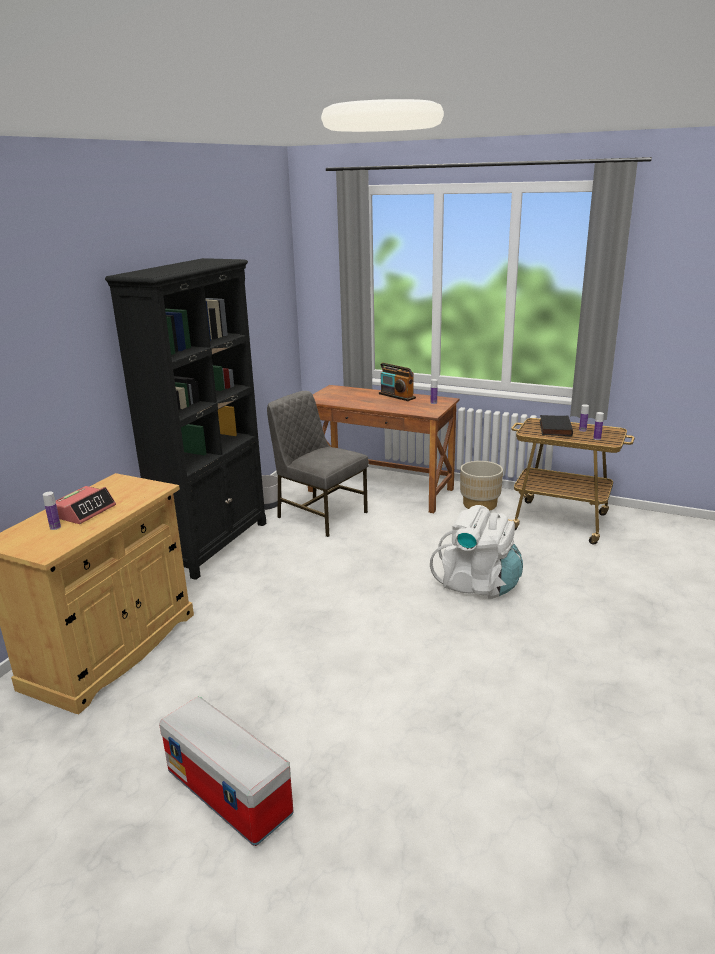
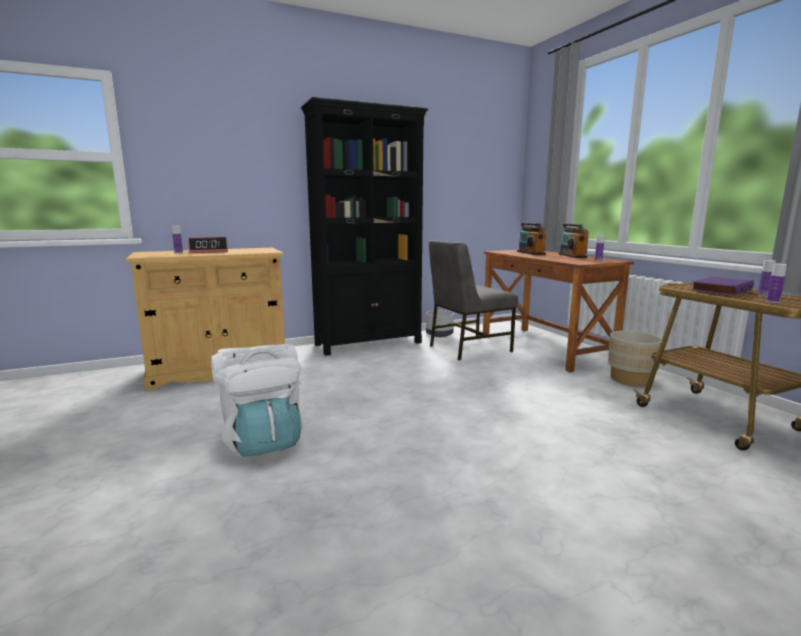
camera: 40 degrees right, 10 degrees down
storage box [159,696,293,846] -> none
grey chair [267,391,369,537] -> grey chair turned 105 degrees counterclockwise [429,240,518,360]
white backpack [430,505,523,599] -> white backpack moved to [211,344,303,457]
black book [540,415,573,436] -> purple book [691,277,754,295]
none -> radio [517,222,546,255]

